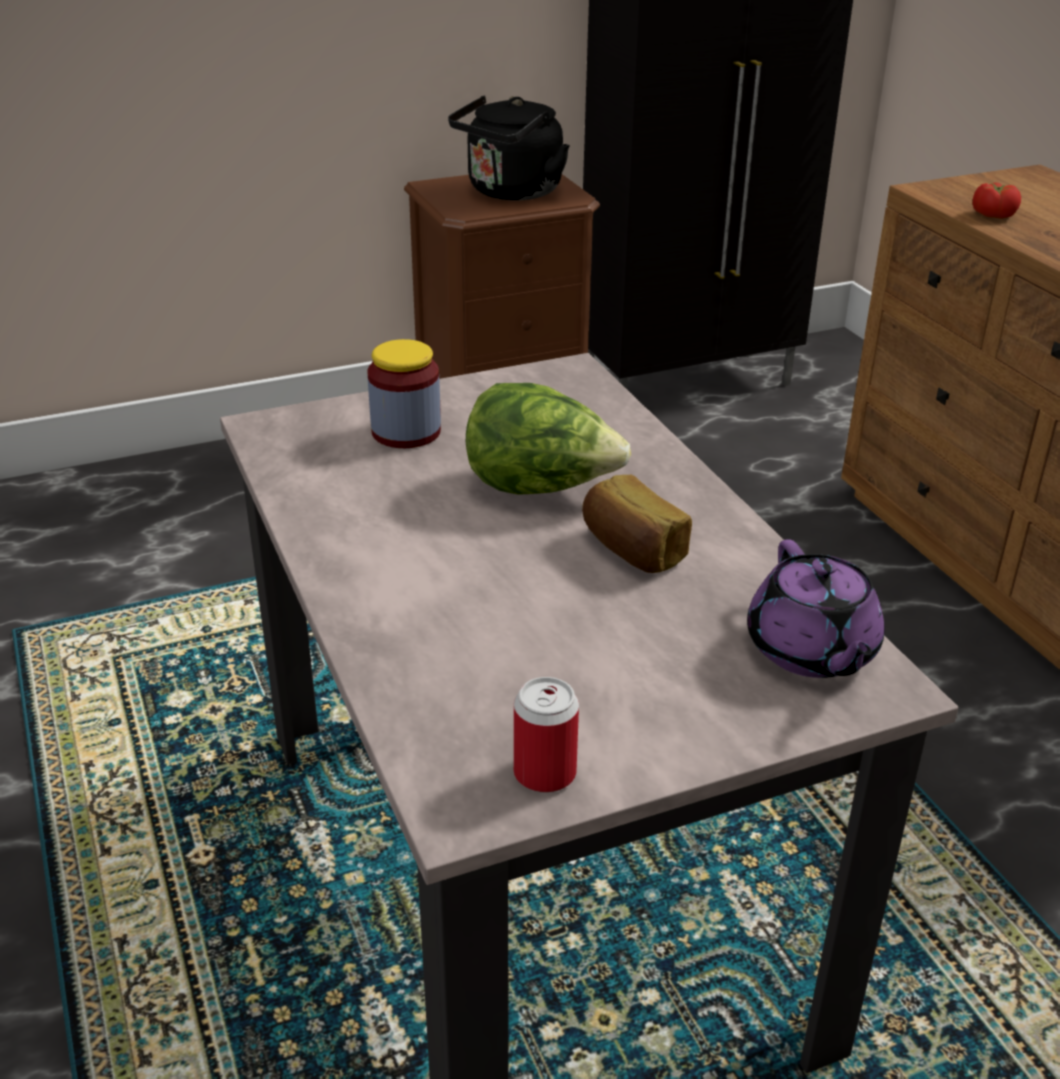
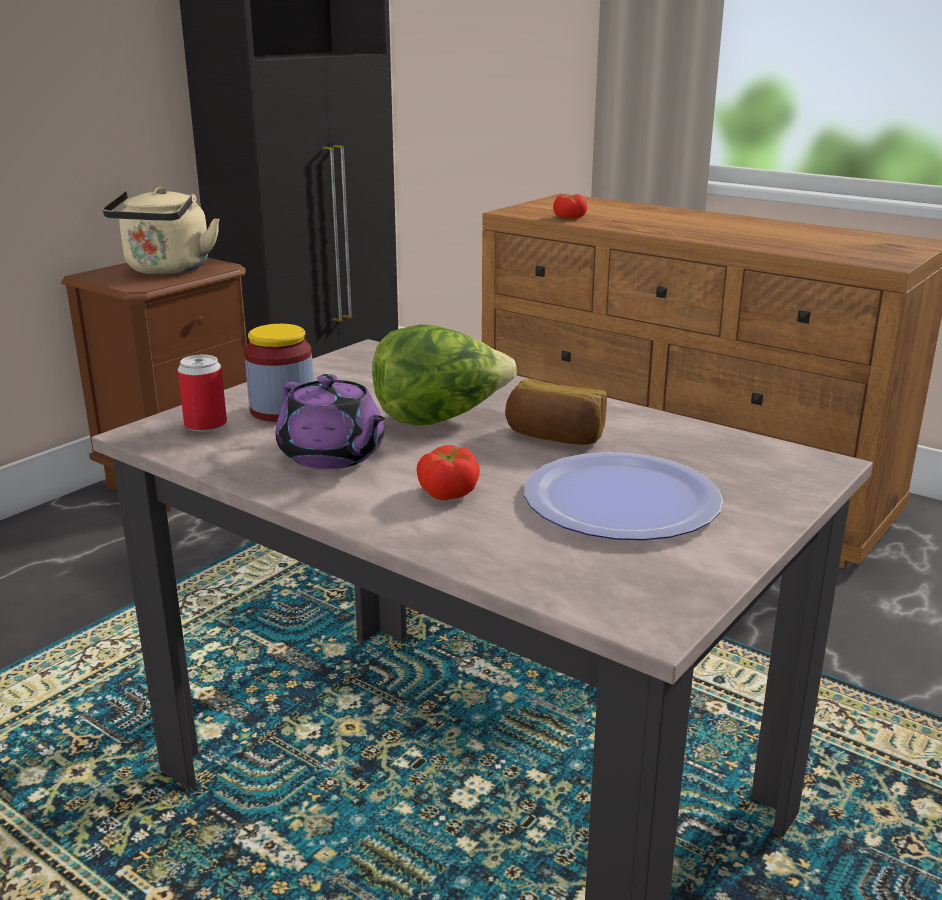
camera: 30 degrees left, 10 degrees down
black kettle [448,95,570,200] -> beige kettle [103,187,220,275]
can [514,677,579,793] -> can moved to [178,355,227,432]
purple teapot [747,539,885,678] -> purple teapot moved to [276,374,385,469]
none -> tomato [416,445,480,500]
none -> plate [524,452,723,540]

